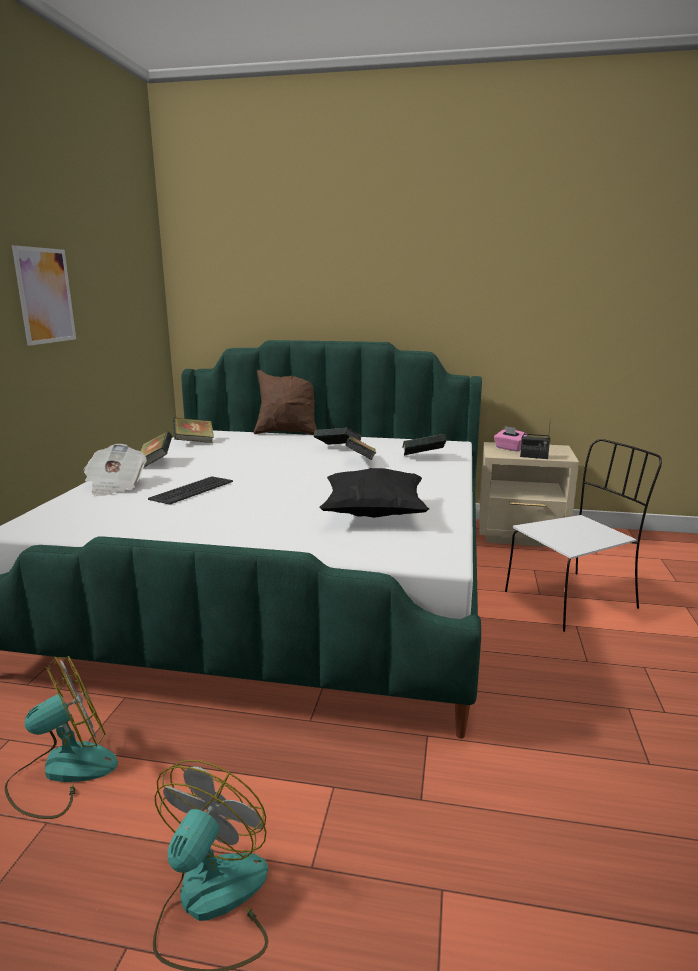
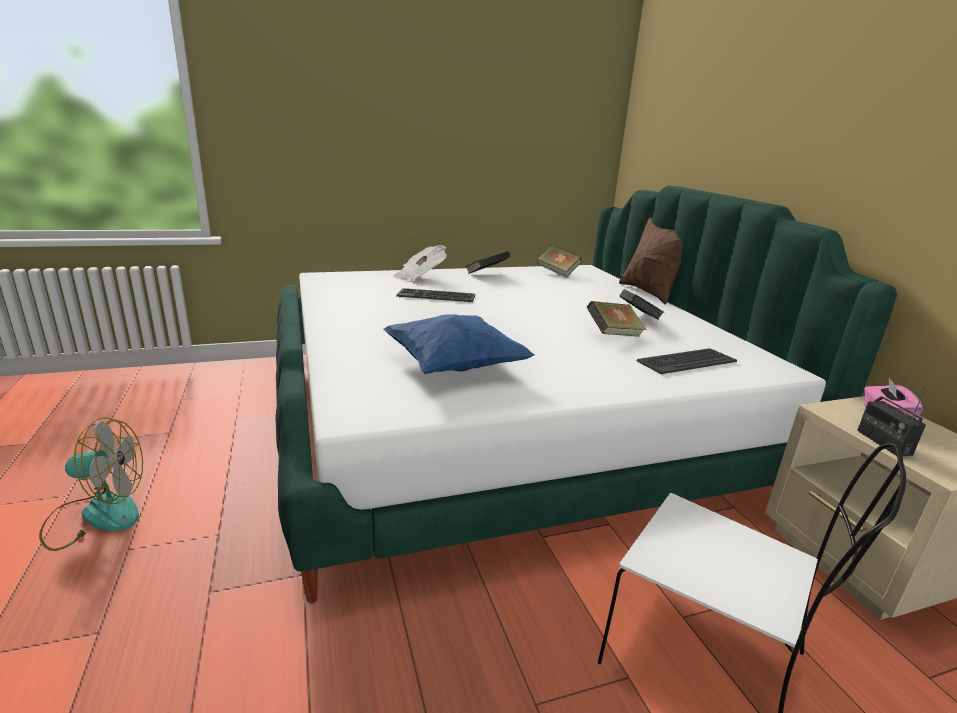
camera: 60 degrees right, 5 degrees up
fan [5,656,118,819] -> none
picture [12,245,76,346] -> none
black pillow [319,468,429,518] -> blue pillow [383,314,535,374]
book [402,434,446,456] -> keyboard [636,348,737,374]

